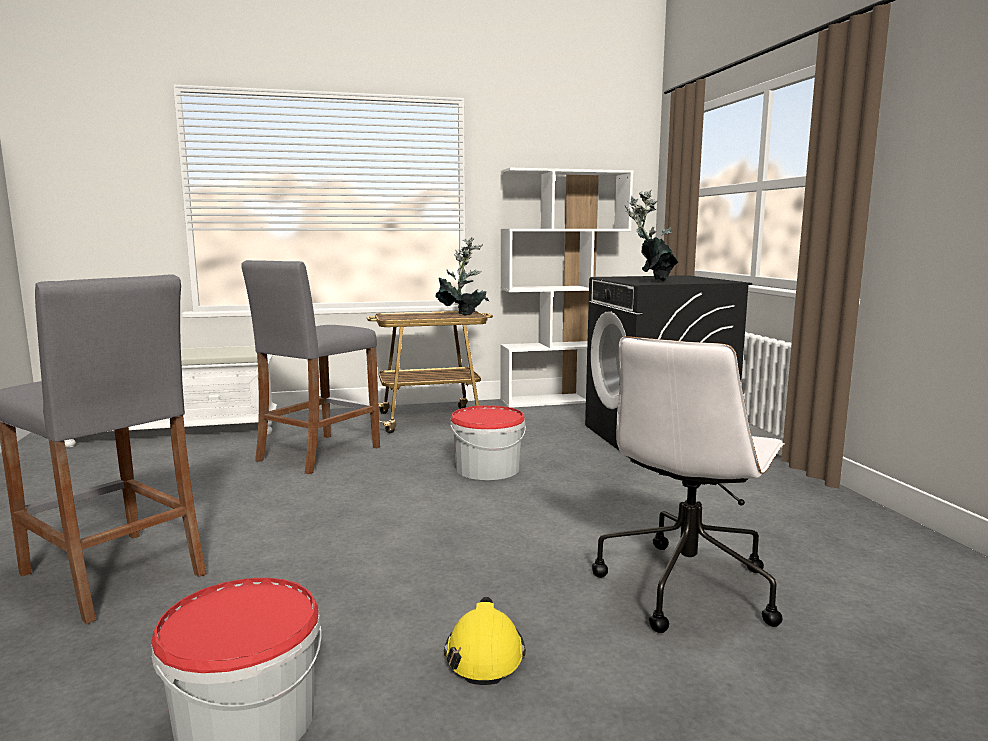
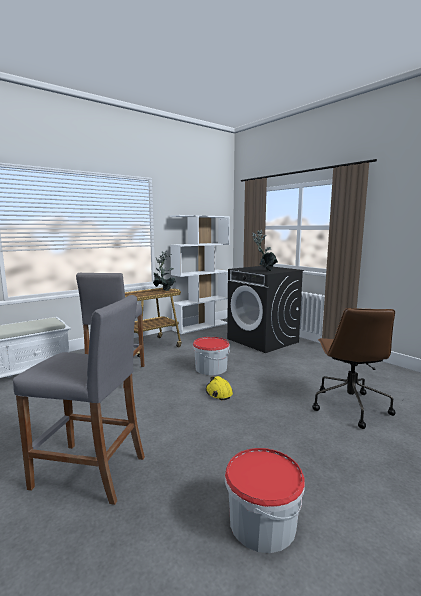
camera: 25 degrees left, 0 degrees up
yellow hard hat [444,597,526,685] -> yellow hard hat moved to [206,376,233,400]
white office chair [592,336,785,633] -> brown office chair [312,308,396,429]

